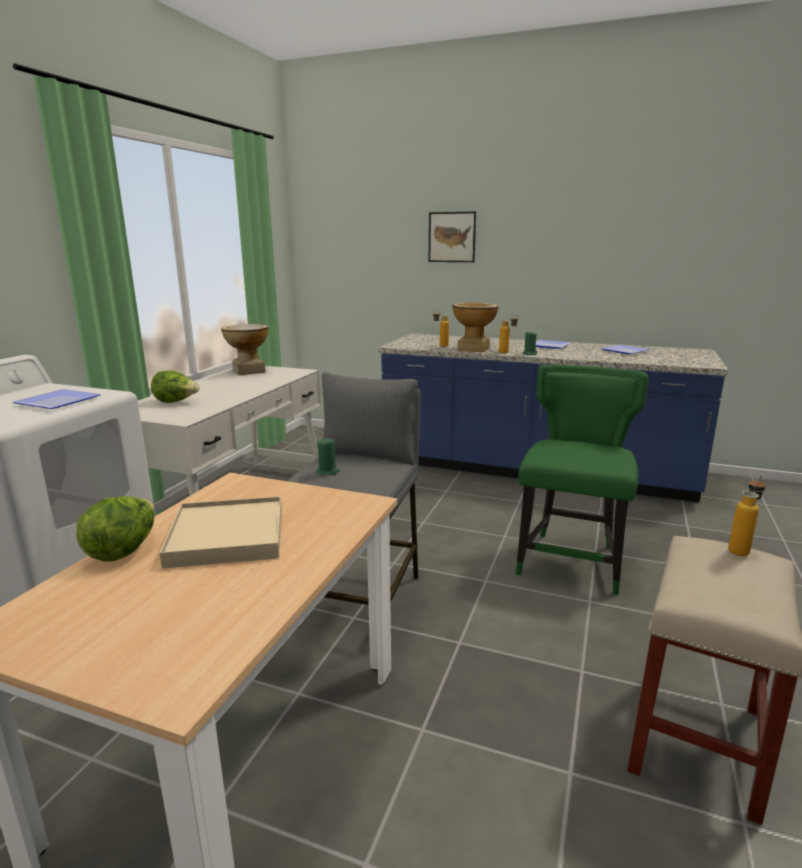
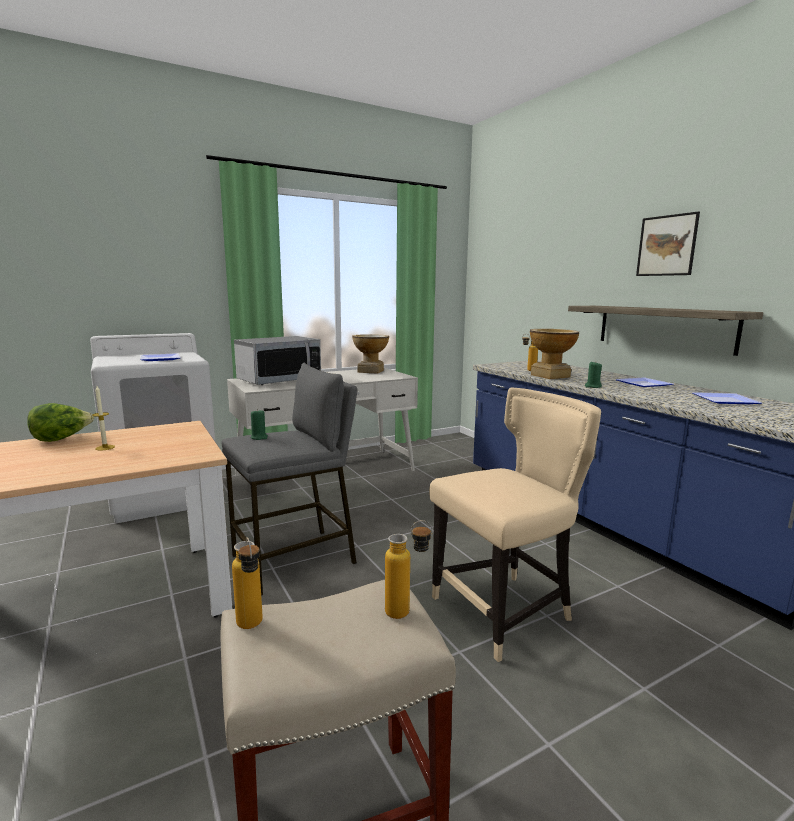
camera: 40 degrees right, 5 degrees down
lettuce [151,370,200,403] -> microwave [234,336,321,385]
beige tray [159,496,282,569] -> candle [92,386,115,451]
picture [429,212,476,262] -> picture moved to [636,212,700,276]
bottle [499,314,518,353] -> bottle moved to [232,537,263,629]
green chair [516,365,649,595] -> beige chair [429,387,601,662]
none -> shelf [568,306,763,356]

